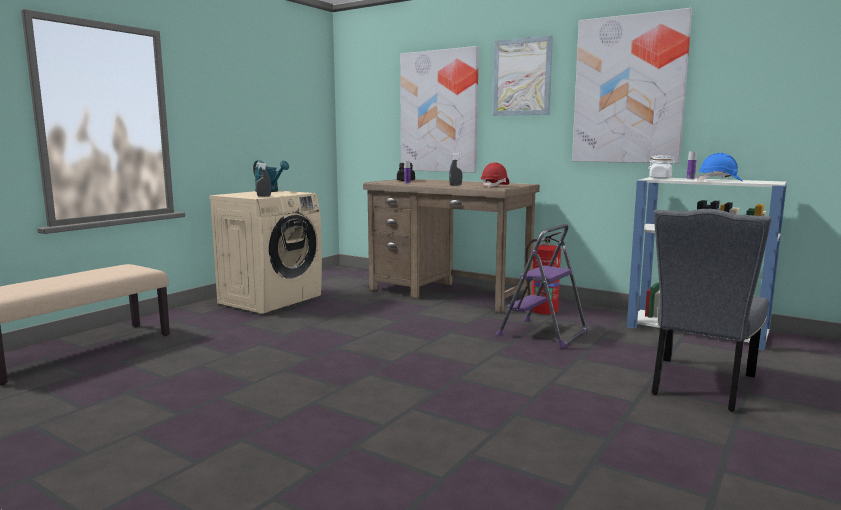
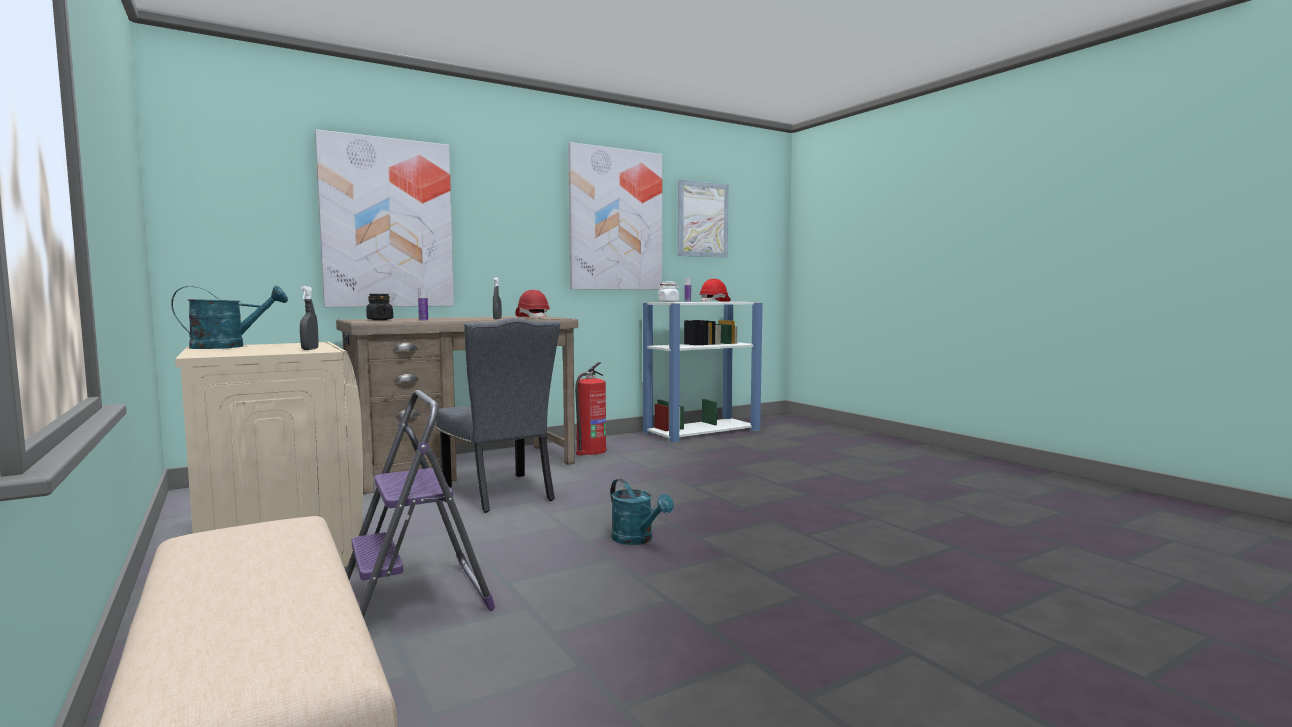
camera: 65 degrees left, 5 degrees down
picture [493,35,553,116] -> picture moved to [678,179,729,258]
purple step ladder [495,224,588,349] -> purple step ladder moved to [346,390,495,618]
grey chair [651,209,771,412] -> grey chair moved to [436,318,561,513]
blue hard hat [698,153,742,181] -> red hard hat [699,279,731,302]
none -> turquoise watering can [611,479,674,545]

